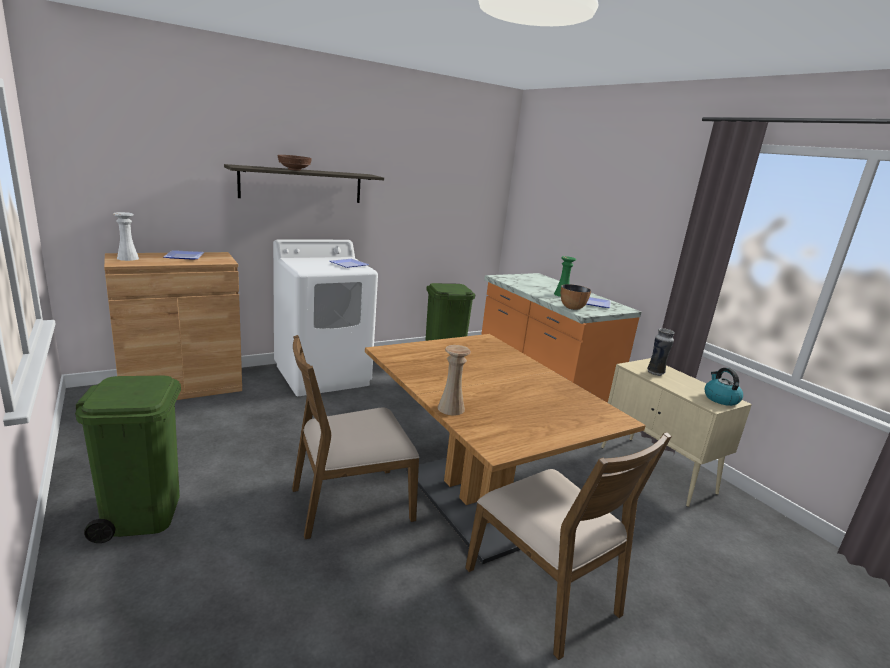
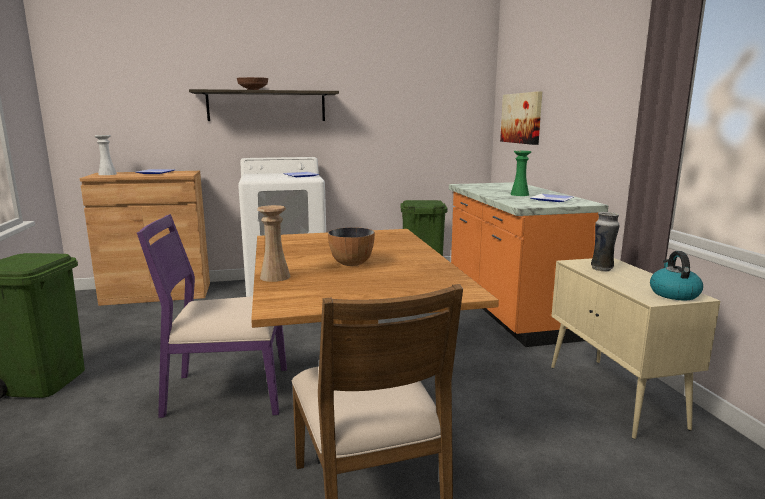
camera: 20 degrees right, 5 degrees down
brown chair [292,335,419,539] -> purple chair [137,214,287,418]
bowl [561,284,591,310] -> bowl moved to [328,227,375,266]
none -> picture [500,91,542,145]

